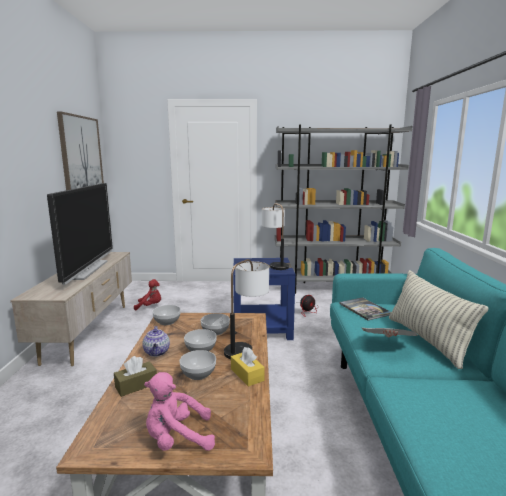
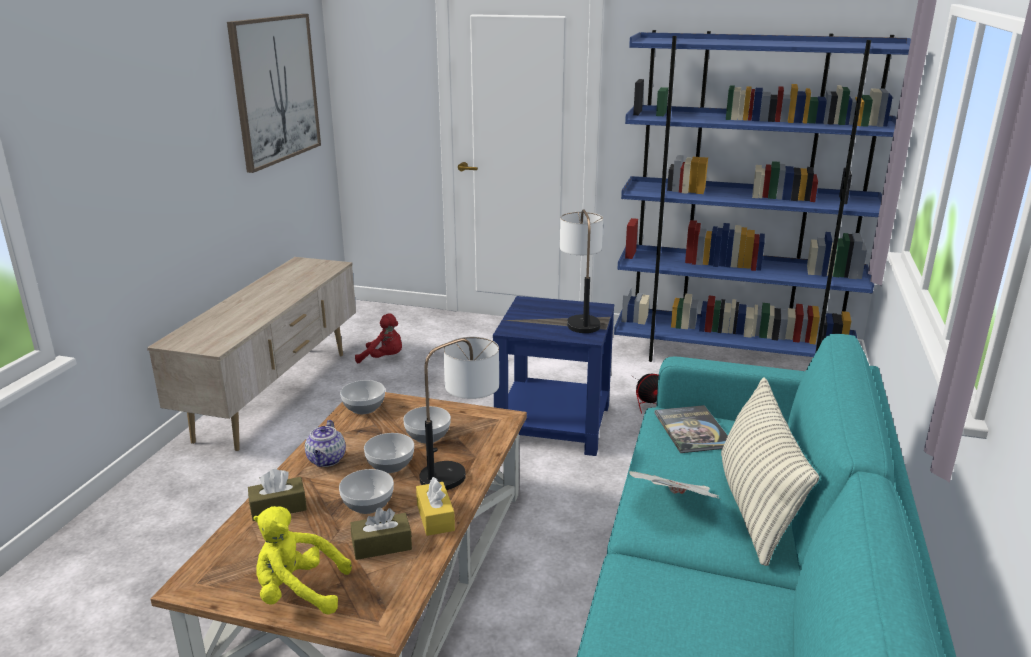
camera: 15 degrees right, 10 degrees up
television [47,183,113,285] -> none
pink plush toy [144,372,215,451] -> yellow plush toy [253,506,352,615]
grey bookcase [275,124,412,294] -> blue bookcase [614,30,911,362]
none -> brown tissue box [351,507,412,560]

